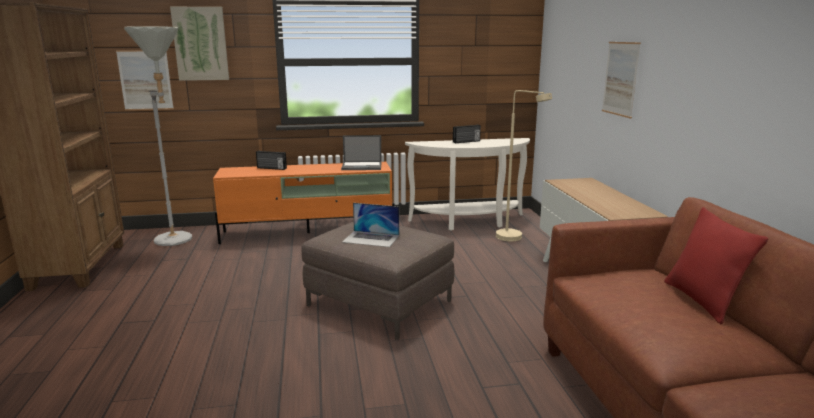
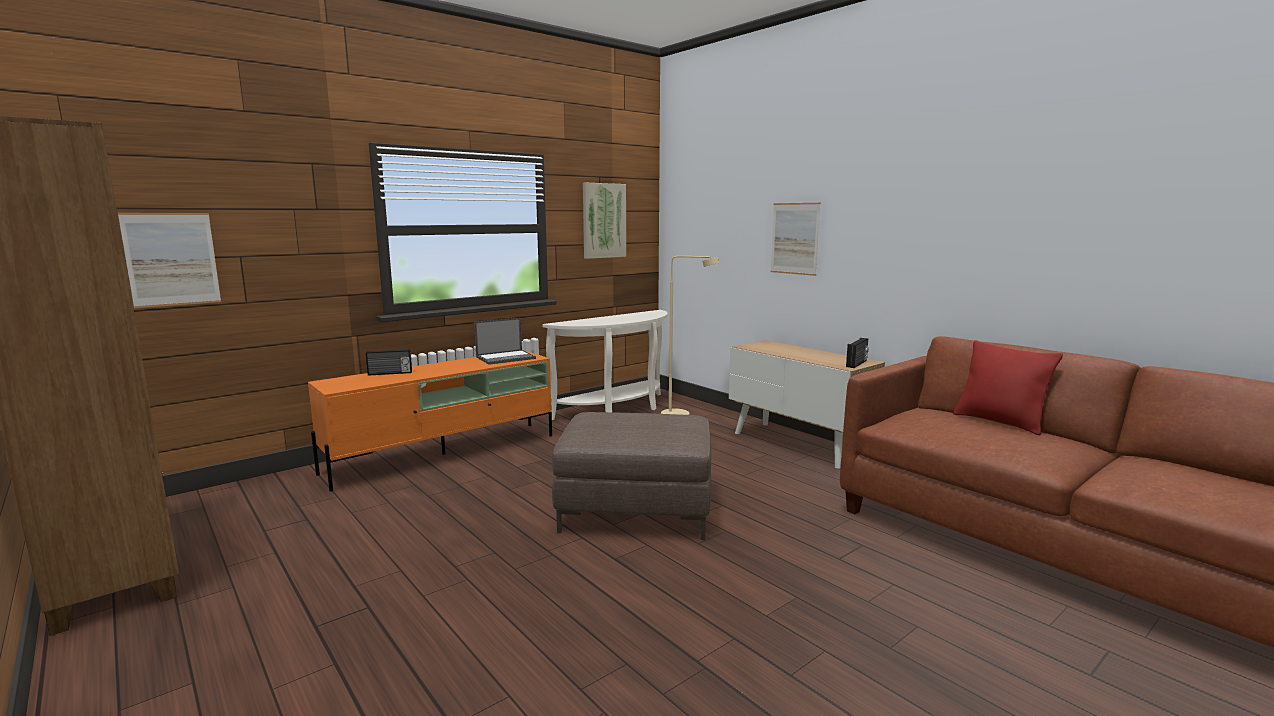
camera: 30 degrees left, 5 degrees down
grey floor lamp [124,26,192,246] -> none
picture [170,7,229,81] -> picture moved to [583,183,626,259]
laptop [342,203,399,247] -> none
radio [453,125,481,143] -> radio moved to [846,338,869,368]

